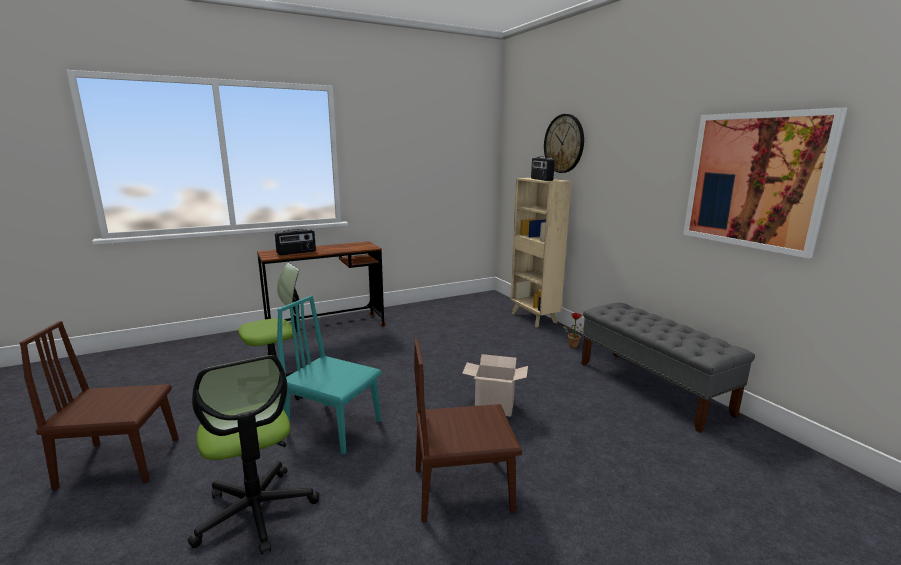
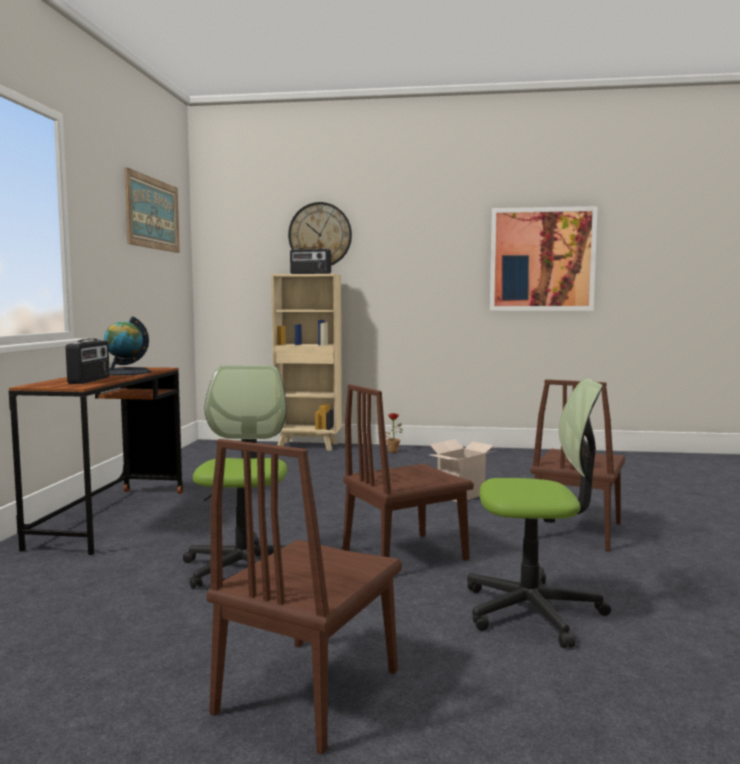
camera: 55 degrees left, 10 degrees down
turquoise chair [277,295,381,455] -> brown chair [343,384,474,560]
grey bench [581,303,755,433] -> none
none -> globe [104,316,152,375]
none -> picture [124,167,180,253]

